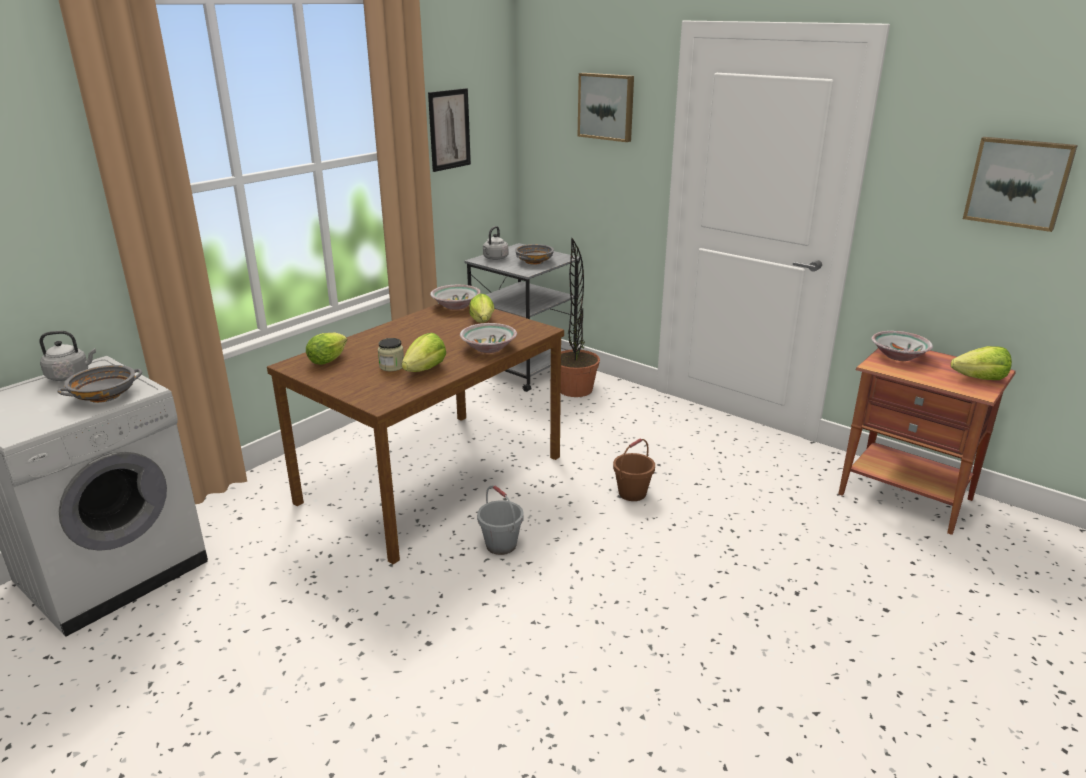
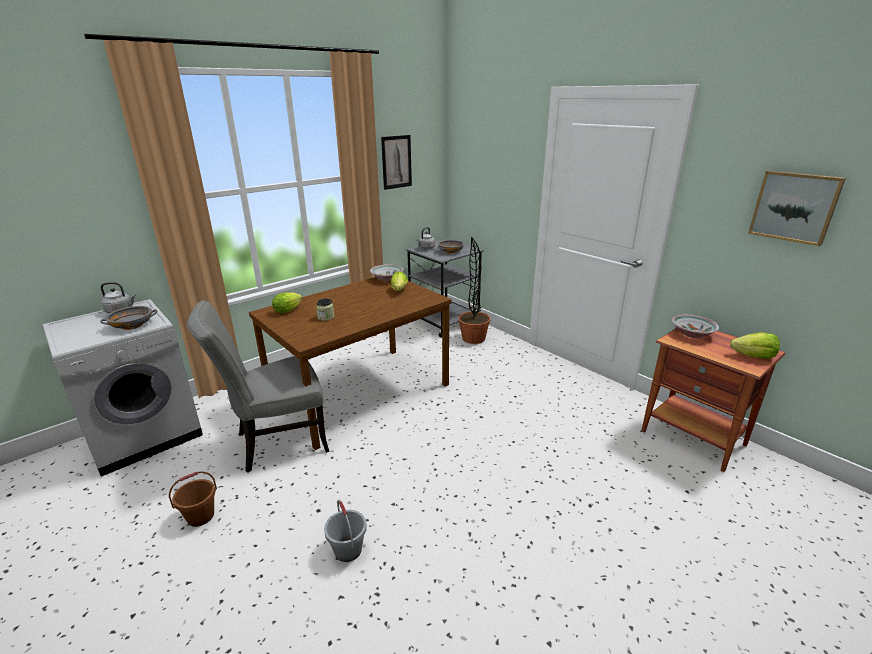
camera: 10 degrees right, 0 degrees up
lettuce [402,333,446,372] -> none
bowl [460,323,517,353] -> none
grey bucket [477,485,524,555] -> grey bucket moved to [324,500,367,562]
picture [578,73,634,142] -> none
brown bucket [613,439,655,501] -> brown bucket moved to [169,471,217,527]
none -> grey chair [187,300,330,473]

